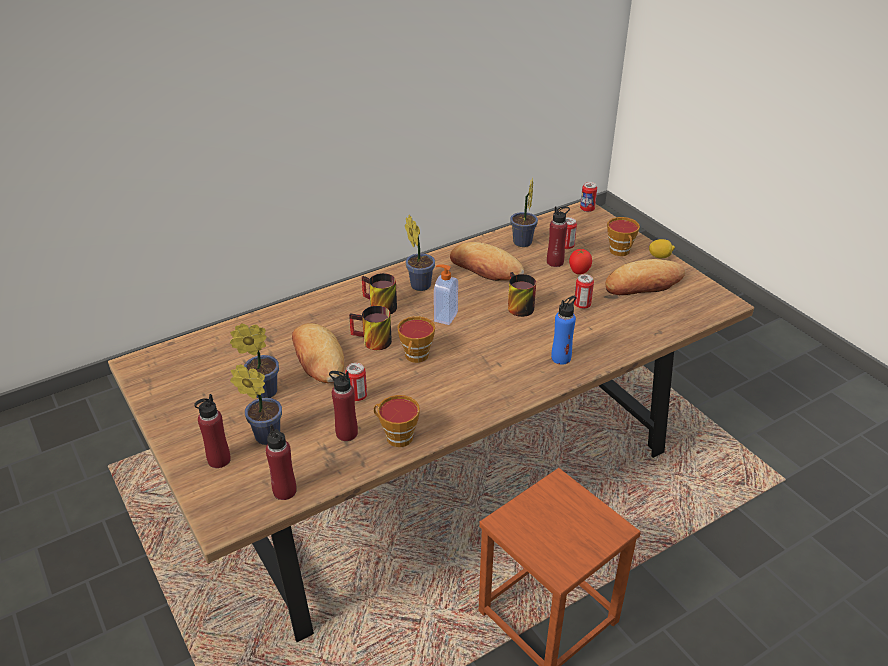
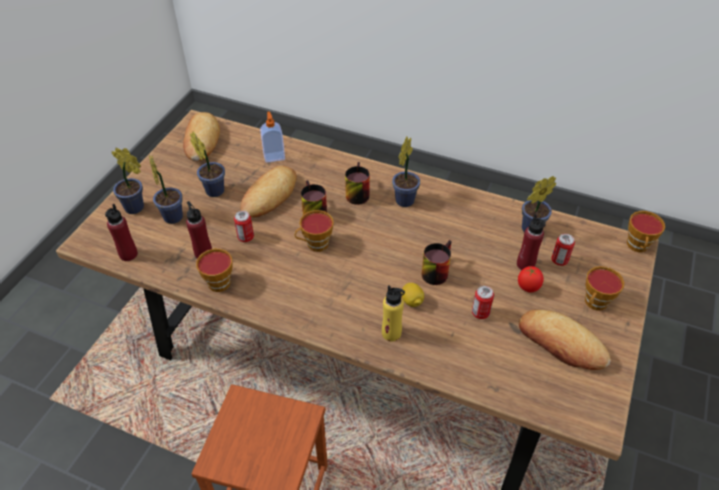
camera: 55 degrees right, 10 degrees up
red bottle [194,394,231,468] -> potted plant [111,148,144,214]
soap dispenser [434,264,458,325] -> soap dispenser moved to [260,112,285,163]
bread [450,242,524,281] -> bread moved to [183,112,220,161]
blue bottle [551,296,577,365] -> yellow bottle [382,285,405,341]
can [580,182,597,212] -> cup [627,211,665,252]
lemon [649,239,675,258] -> lemon moved to [401,283,424,307]

